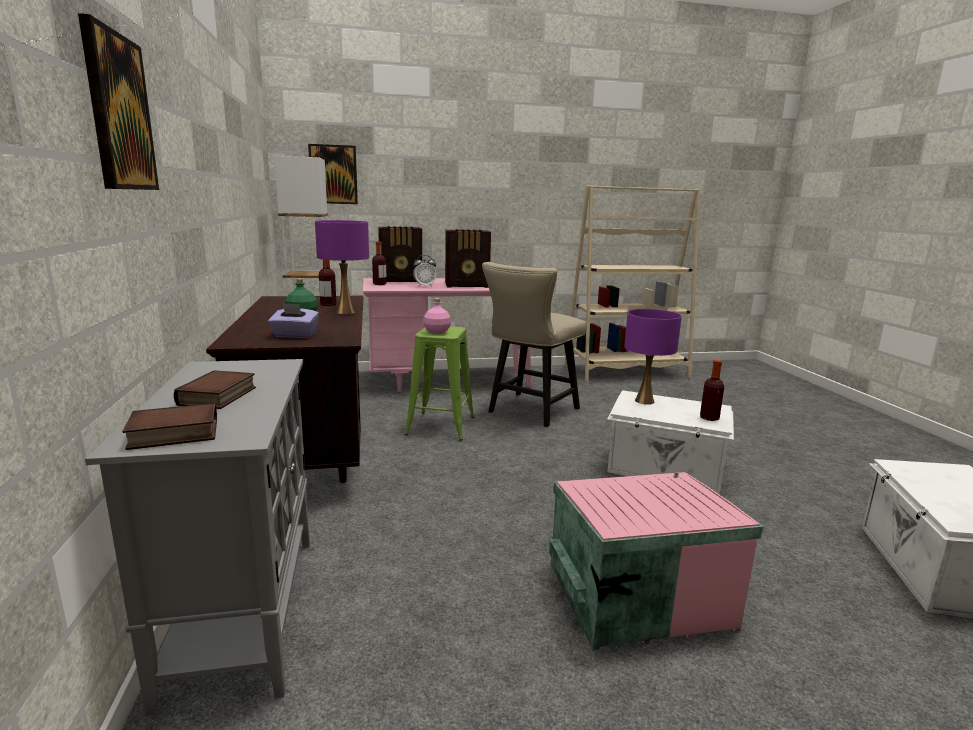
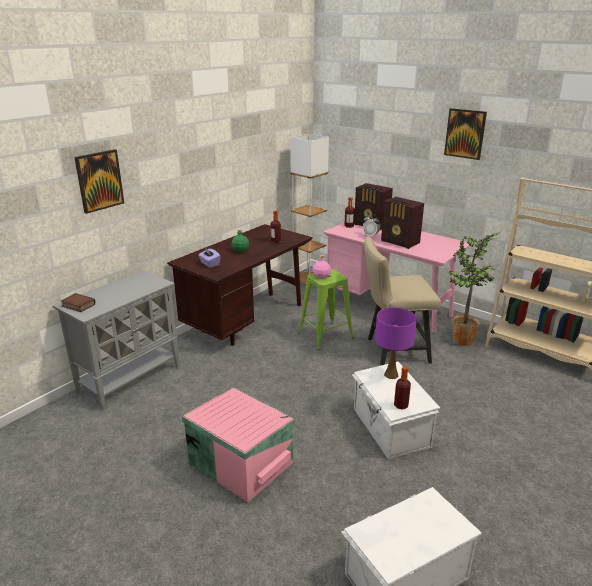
camera: 50 degrees right, 10 degrees up
book [174,370,256,409] -> none
picture [308,144,358,204] -> picture moved to [444,108,487,160]
purple table lamp [315,220,369,314] -> none
none -> potted plant [449,232,500,346]

